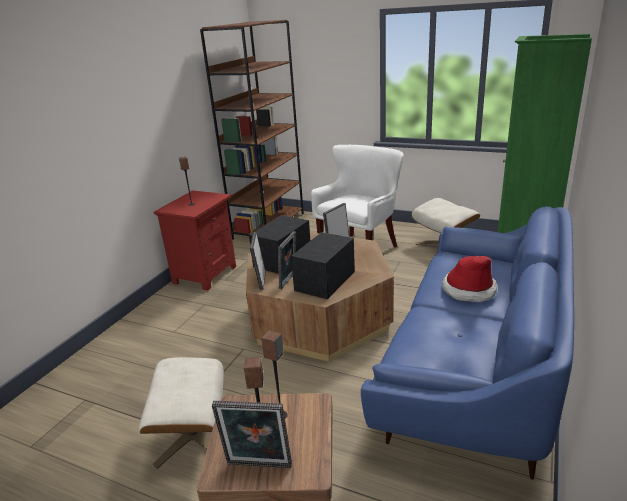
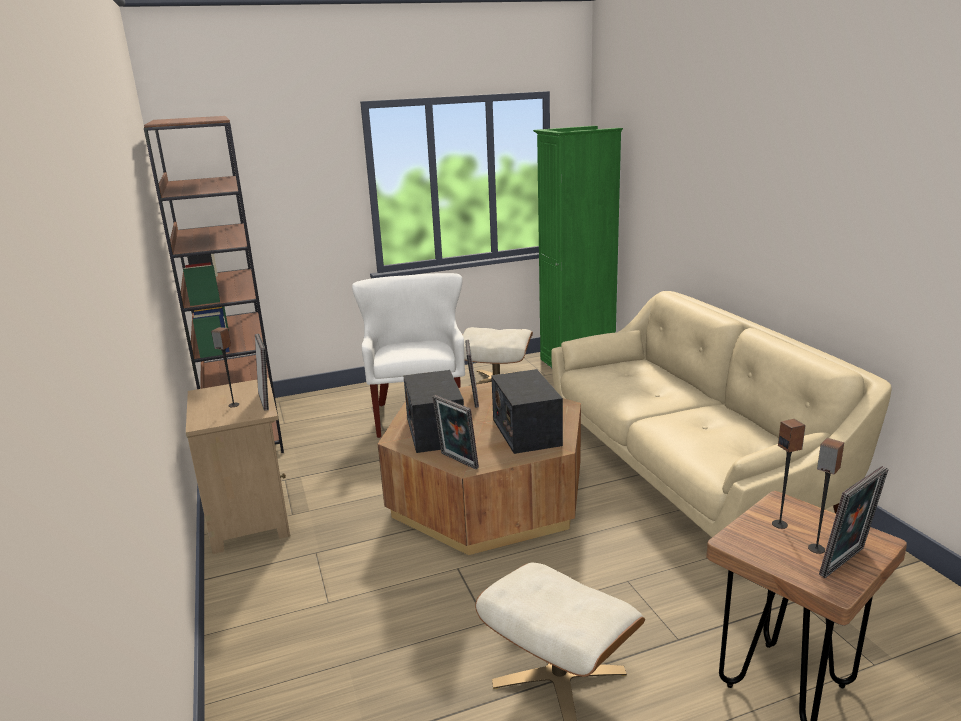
camera: 45 degrees left, 5 degrees down
red nightstand [154,190,236,291] -> beige nightstand [186,378,290,554]
picture frame [278,231,296,289] -> picture frame moved to [255,334,269,411]
blue sofa [361,206,574,479] -> beige sofa [551,291,892,537]
hat [442,256,497,302] -> none

